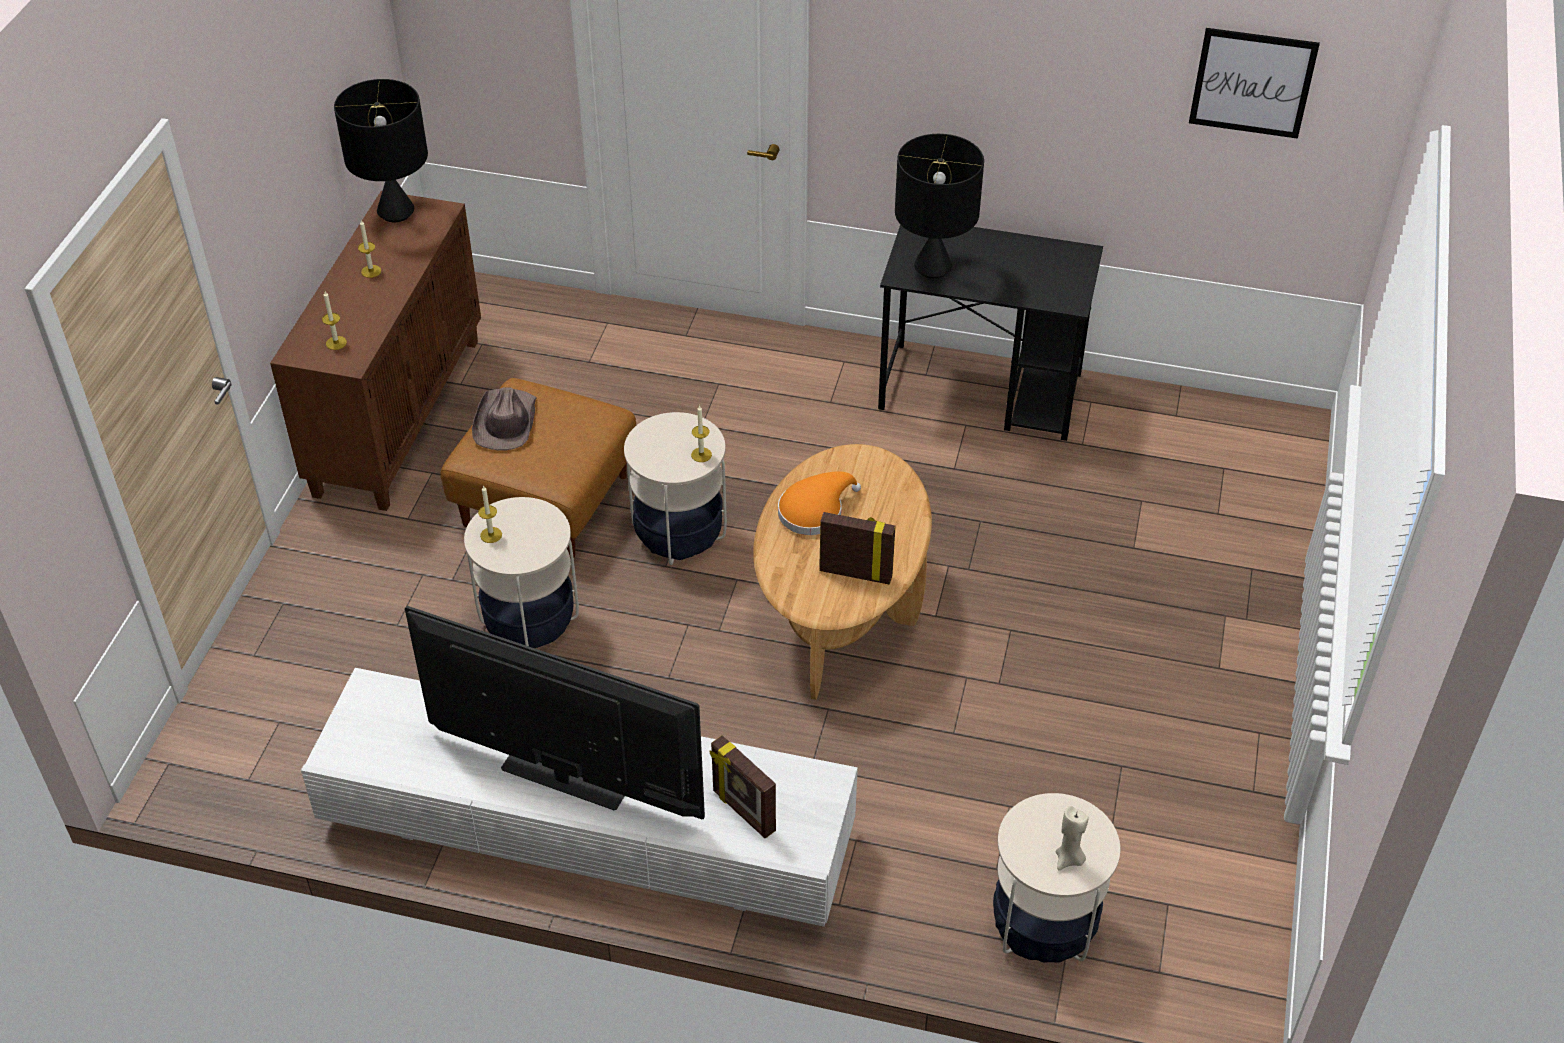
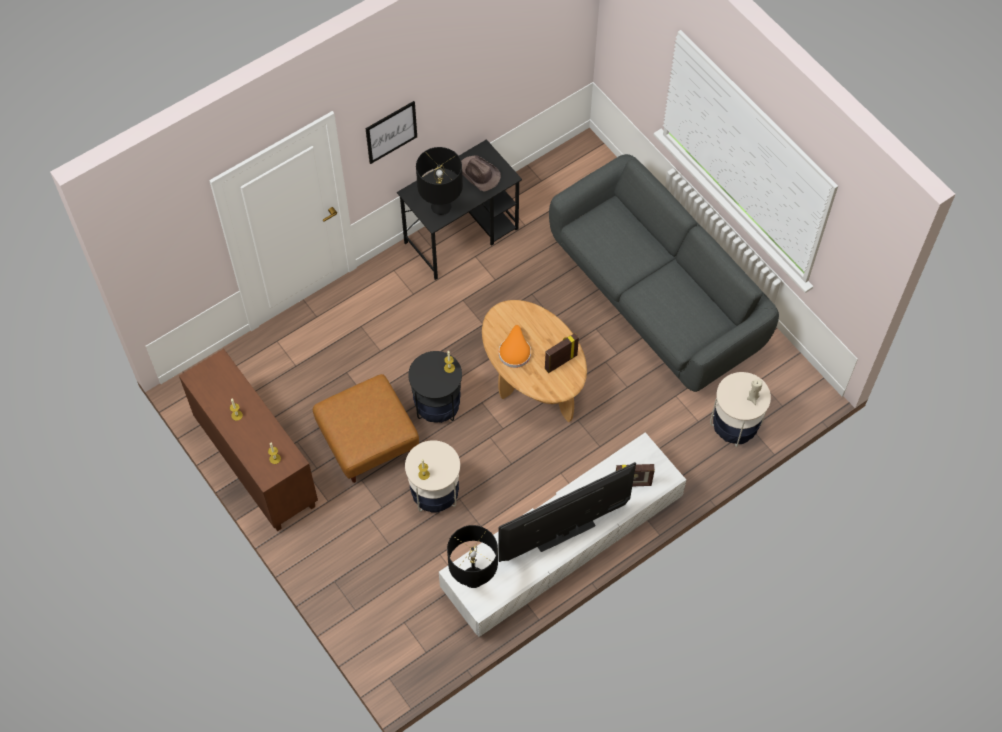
camera: 50 degrees left, 15 degrees up
black table lamp [334,79,428,222] -> black table lamp moved to [447,525,498,588]
brown hat [472,387,537,451] -> brown hat moved to [461,156,501,192]
beige side table [624,412,727,565] -> black side table [408,351,462,423]
picture [1189,28,1320,139] -> picture moved to [365,101,417,164]
none -> grey sofa [549,154,779,392]

